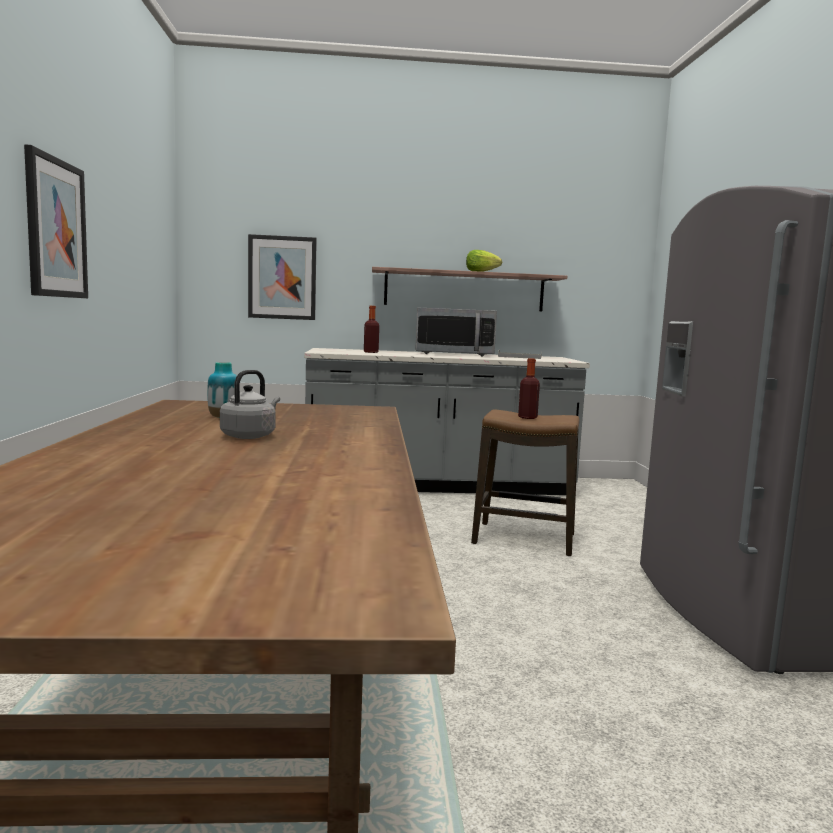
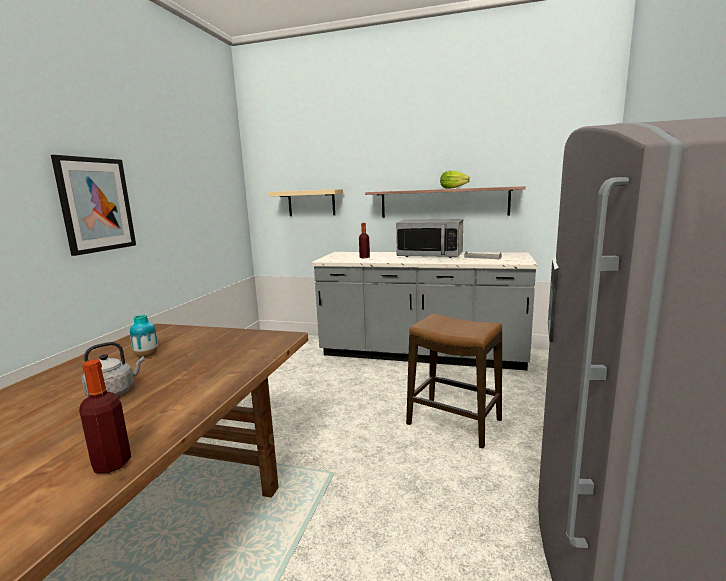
camera: 20 degrees right, 5 degrees up
picture [248,234,317,320] -> beige shelf [268,189,343,216]
bottle [518,358,540,419] -> bottle moved to [79,359,132,473]

